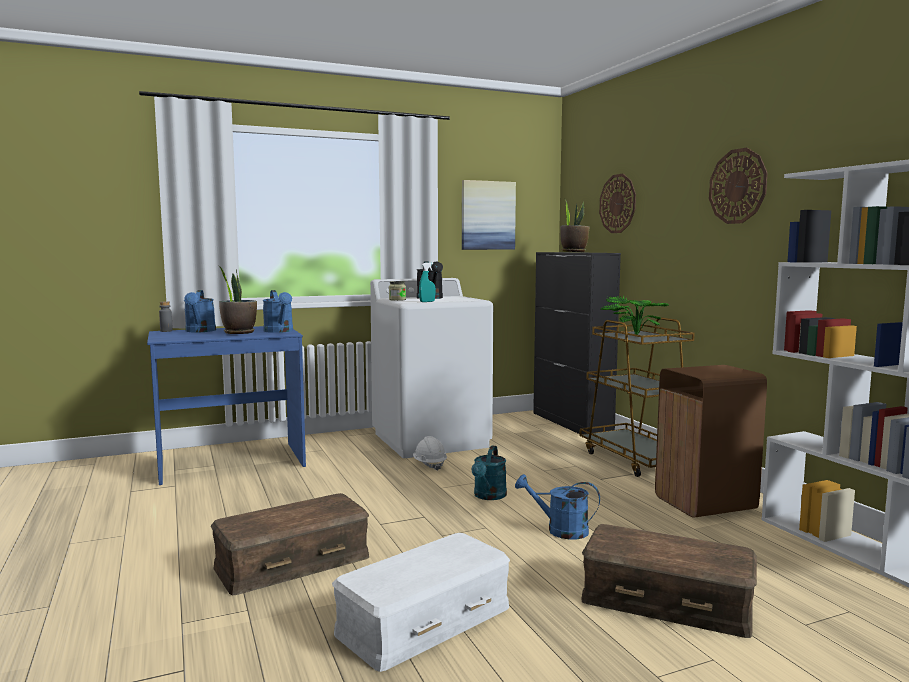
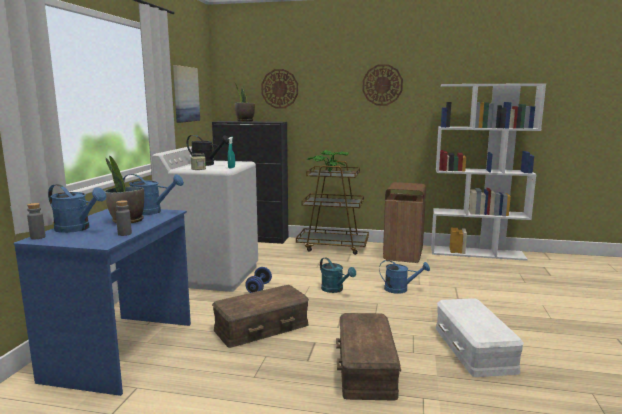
camera: 55 degrees left, 5 degrees up
white hard hat [413,436,447,471] -> blue dumbbell [245,267,272,293]
blue watering can [515,474,600,540] -> blue watering can turned 135 degrees counterclockwise [379,260,430,294]
brown storage box [581,524,757,638] -> brown storage box moved to [212,285,309,348]
none -> grey bottle [116,200,132,236]

